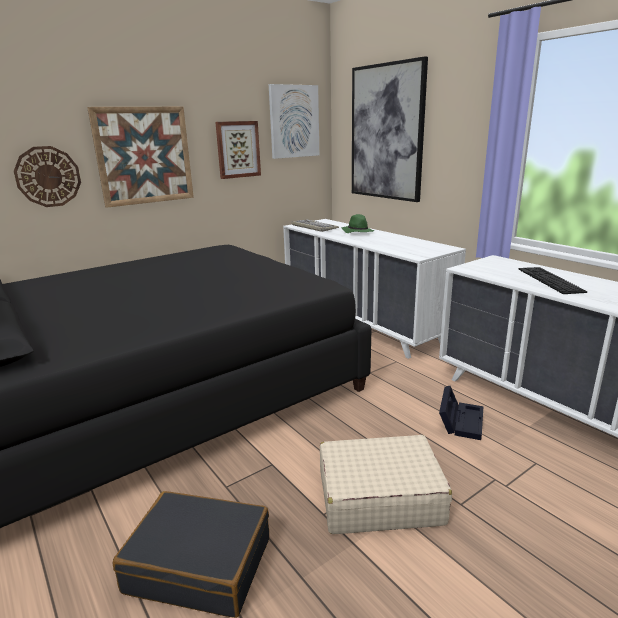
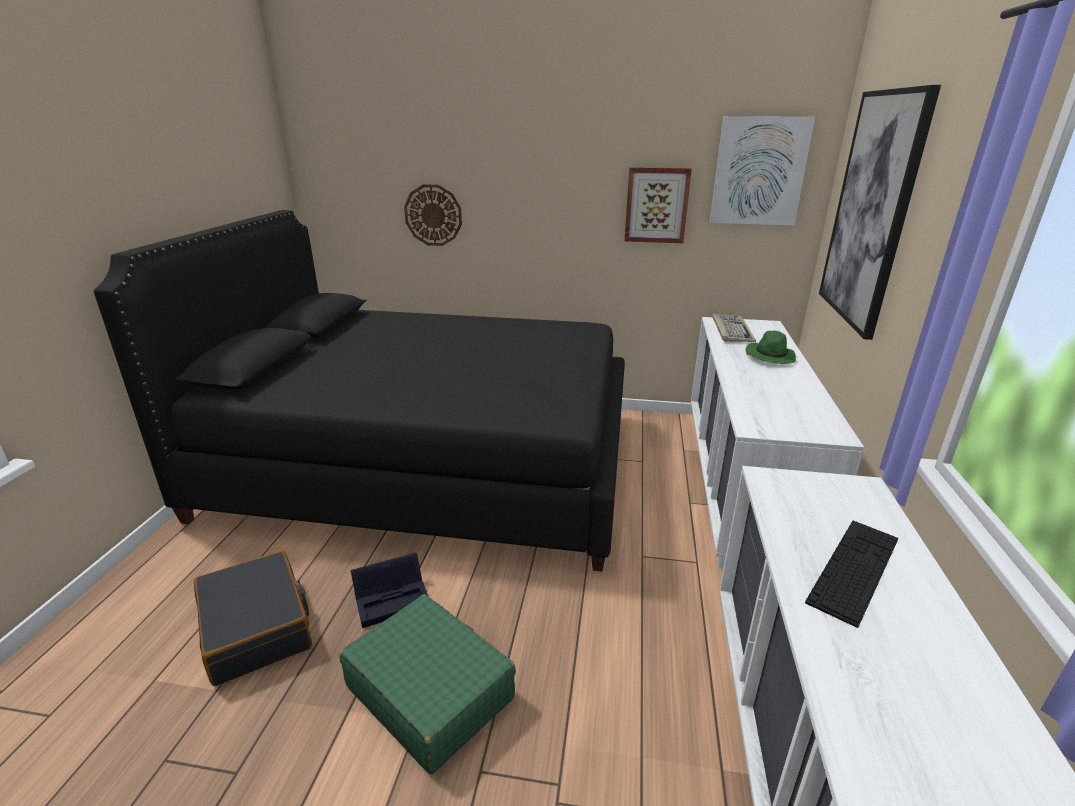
camera: 45 degrees right, 5 degrees up
picture [87,107,194,208] -> none
beige suitcase [320,435,452,534] -> green suitcase [339,595,516,774]
black storage box [439,386,484,440] -> black storage box moved to [351,553,428,628]

